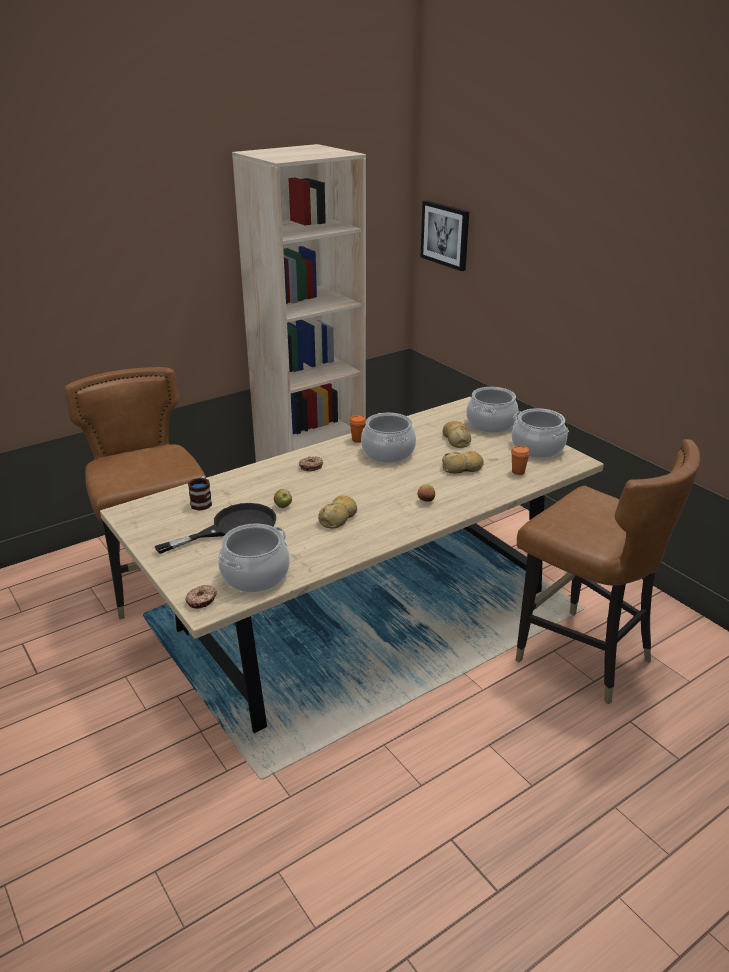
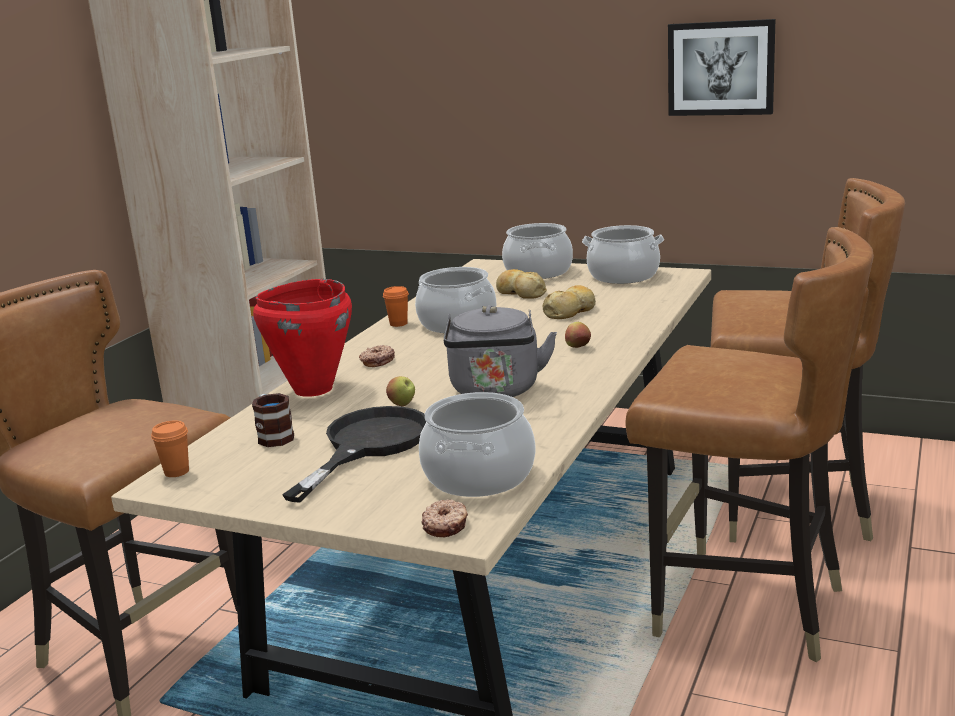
camera: 30 degrees left, 10 degrees down
bread [318,495,357,529] -> grey kettle [444,305,557,397]
picture [421,200,469,271] -> picture moved to [668,19,775,116]
orange cup [511,445,530,475] -> orange cup moved to [151,421,189,477]
none -> red cooking pot [253,279,352,397]
none -> brown chair [625,227,874,662]

